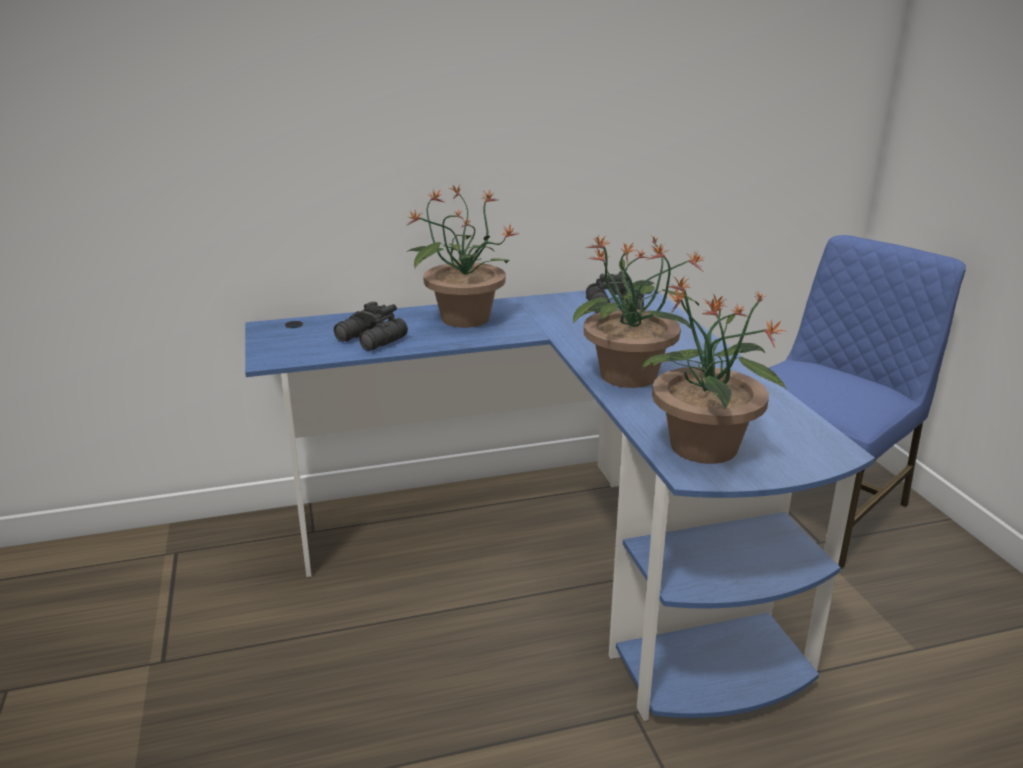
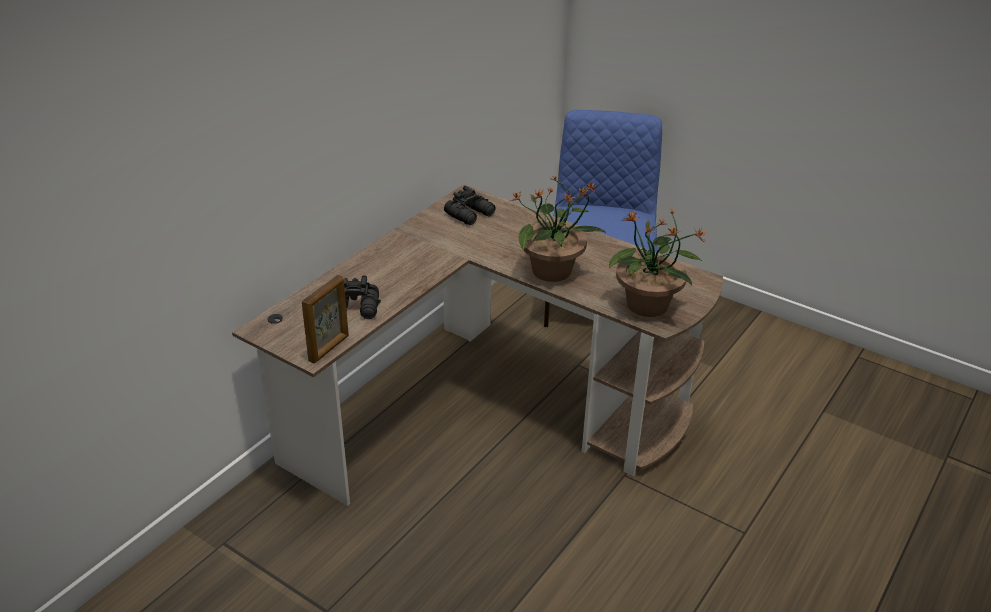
camera: 40 degrees left, 10 degrees up
blue desk [245,289,875,721] -> brown desk [232,184,723,506]
potted plant [406,185,520,328] -> none
none -> picture frame [302,275,349,364]

